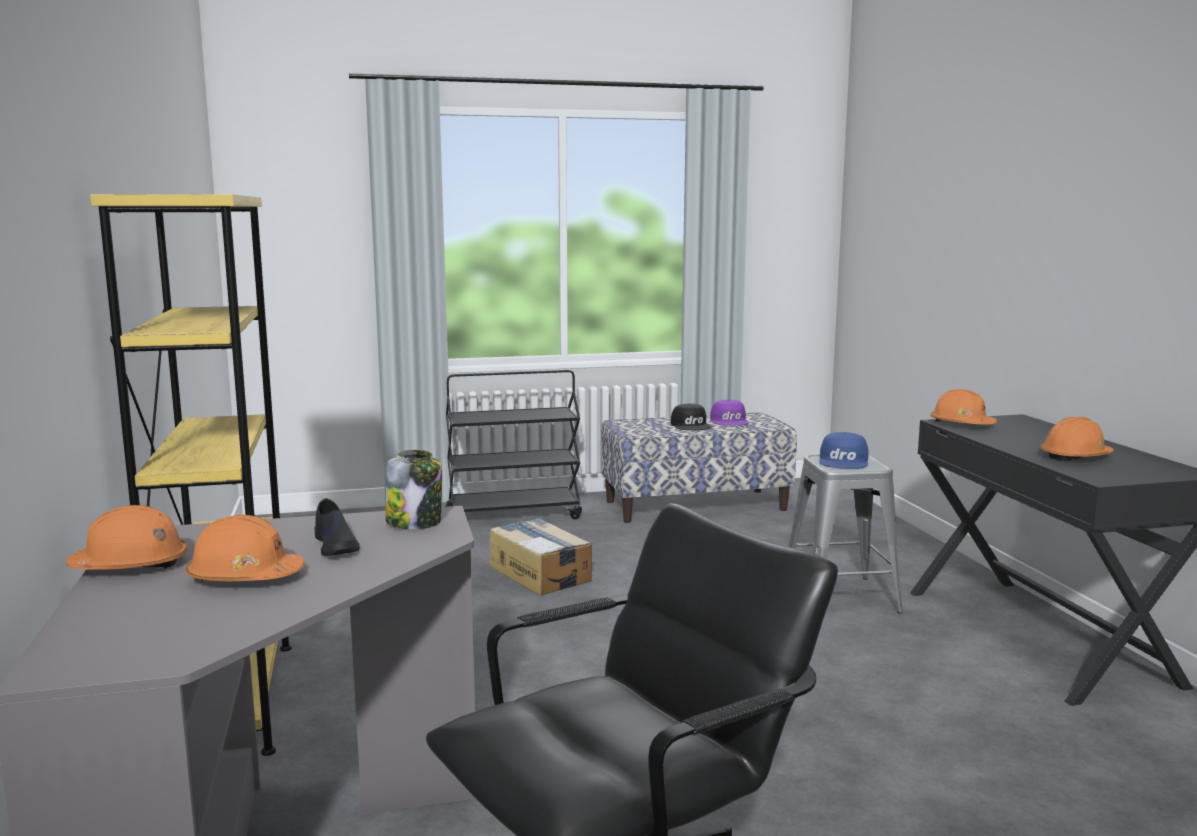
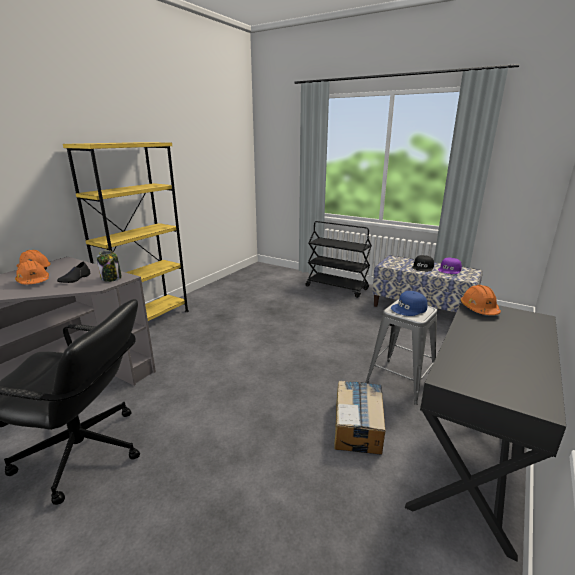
camera: 45 degrees right, 10 degrees up
cardboard box [490,518,592,595] -> cardboard box moved to [334,380,385,455]
orange hard hat [1041,417,1114,461] -> none

